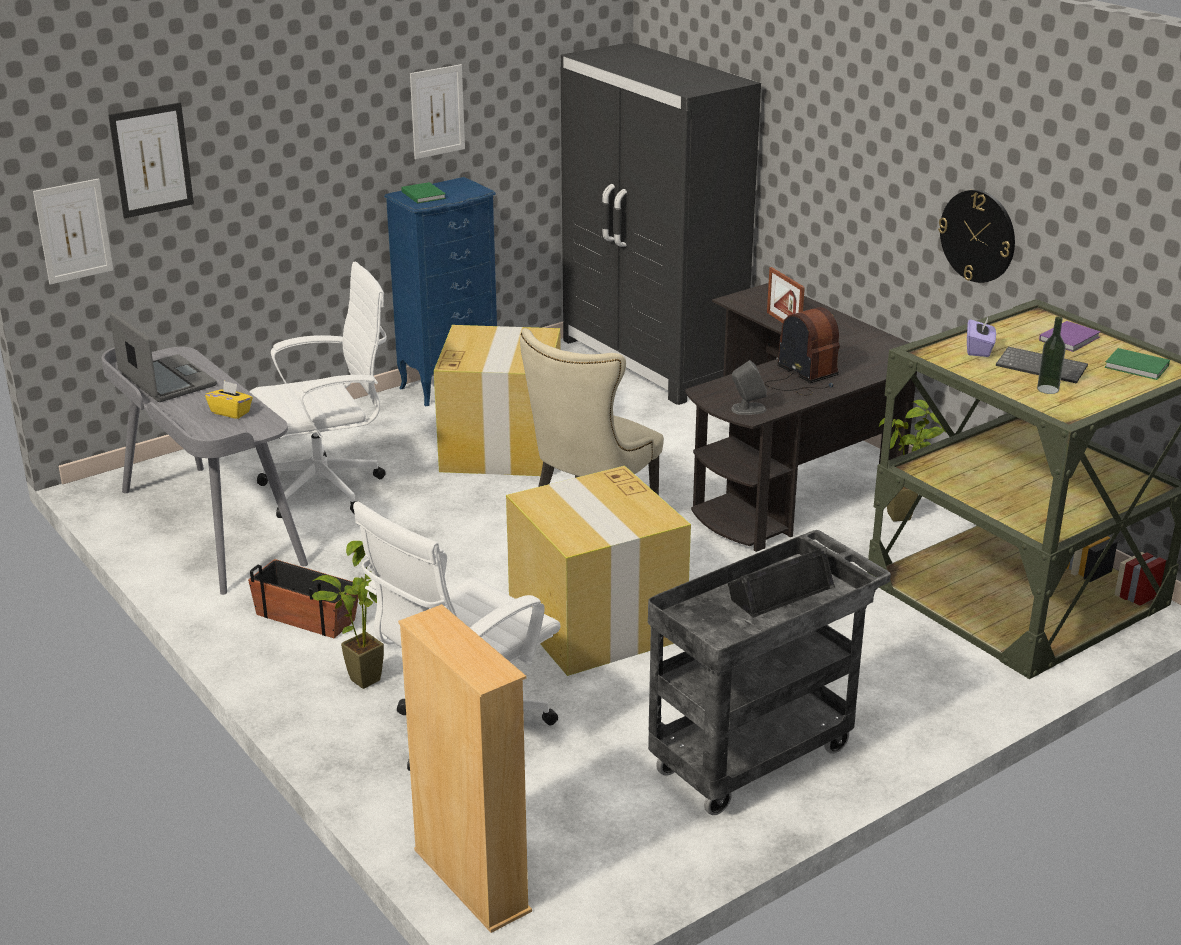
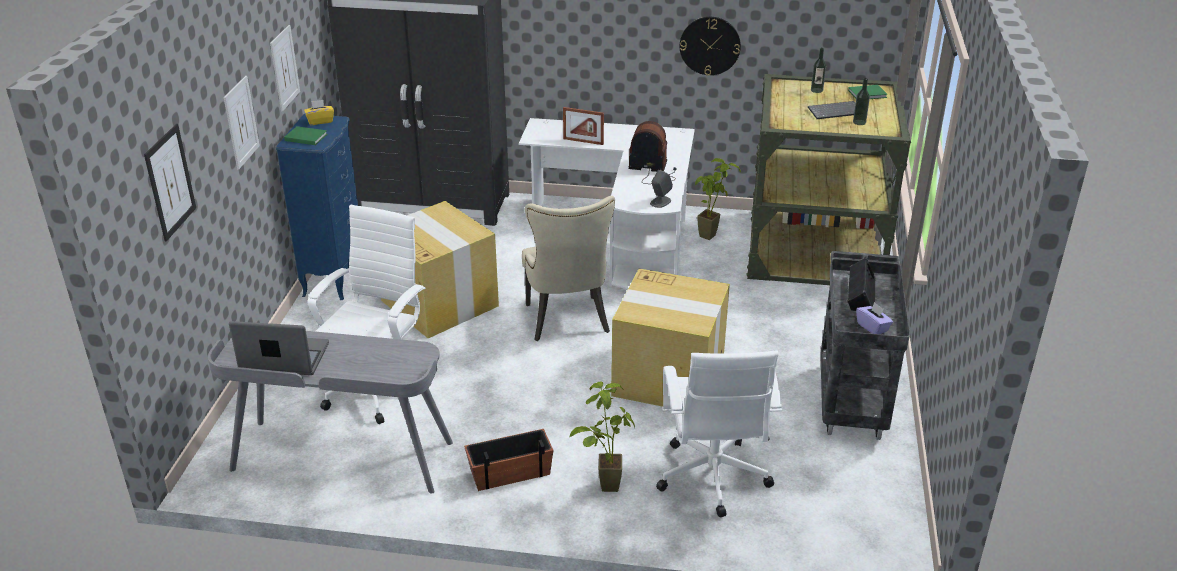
camera: 45 degrees left, 5 degrees up
picture [33,178,113,285] -> picture moved to [224,76,260,170]
yellow tissue box [205,381,253,419] -> yellow tissue box moved to [304,100,334,125]
beige bookcase [398,604,532,933] -> none
black desk [685,283,917,552] -> white desk [519,118,695,289]
purple tissue box [967,318,996,357] -> purple tissue box moved to [856,302,893,334]
purple book [1039,321,1101,352] -> bottle [811,48,826,93]

